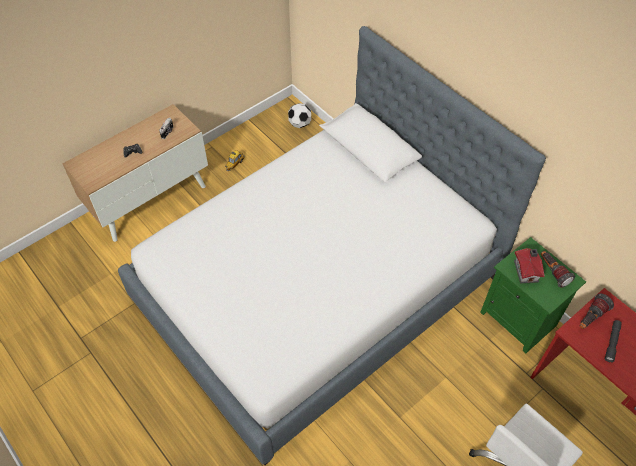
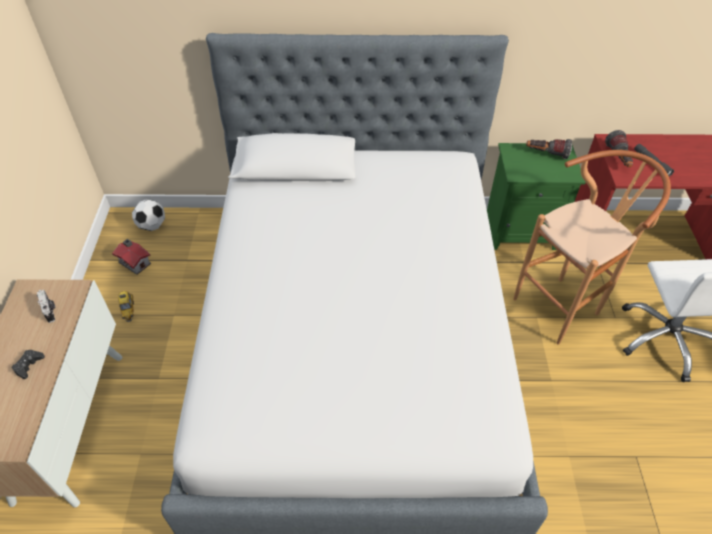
camera: 50 degrees left, 5 degrees down
toy house [514,248,545,283] -> toy house moved to [112,239,151,275]
none -> brown stool [513,150,671,344]

